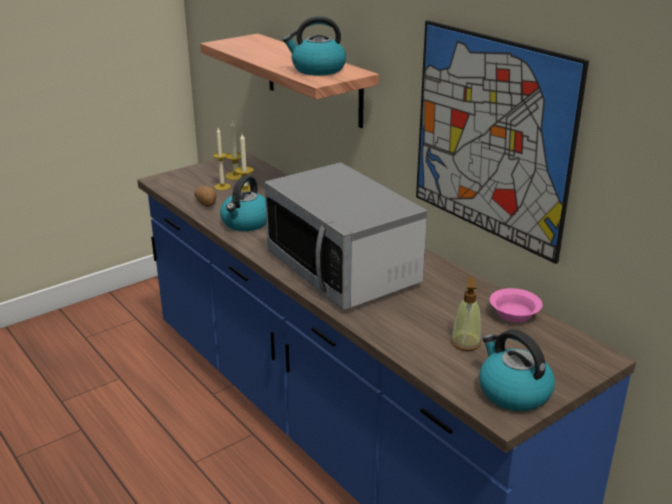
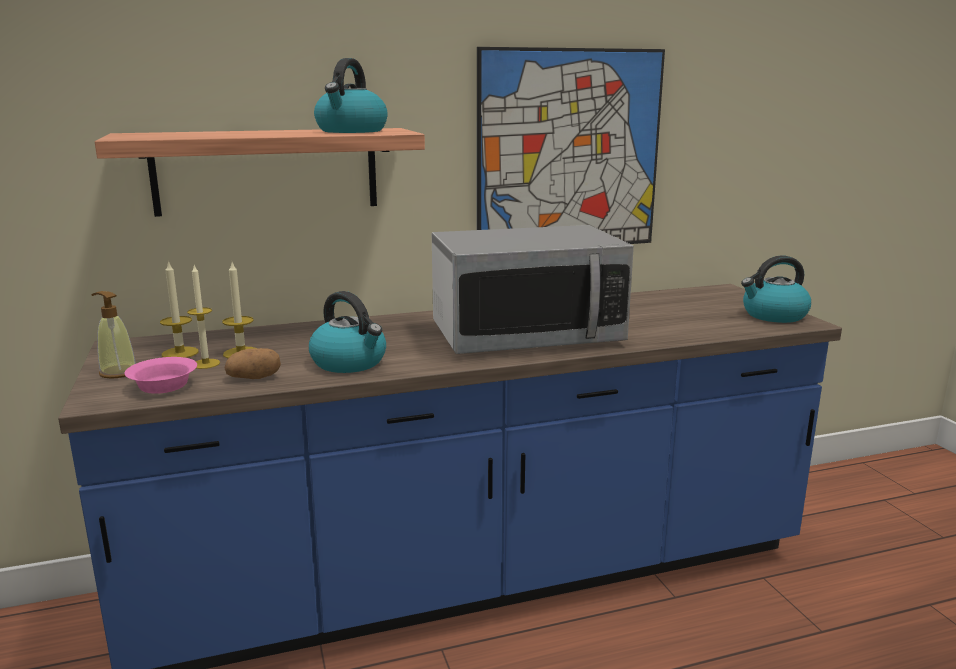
camera: 70 degrees left, 10 degrees down
soap dispenser [451,277,481,351] -> soap dispenser moved to [91,291,136,379]
pink bowl [490,288,542,322] -> pink bowl moved to [125,357,197,394]

